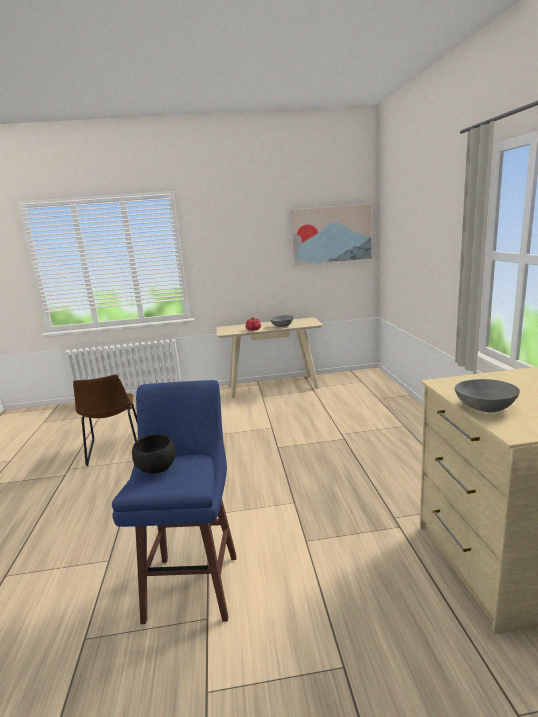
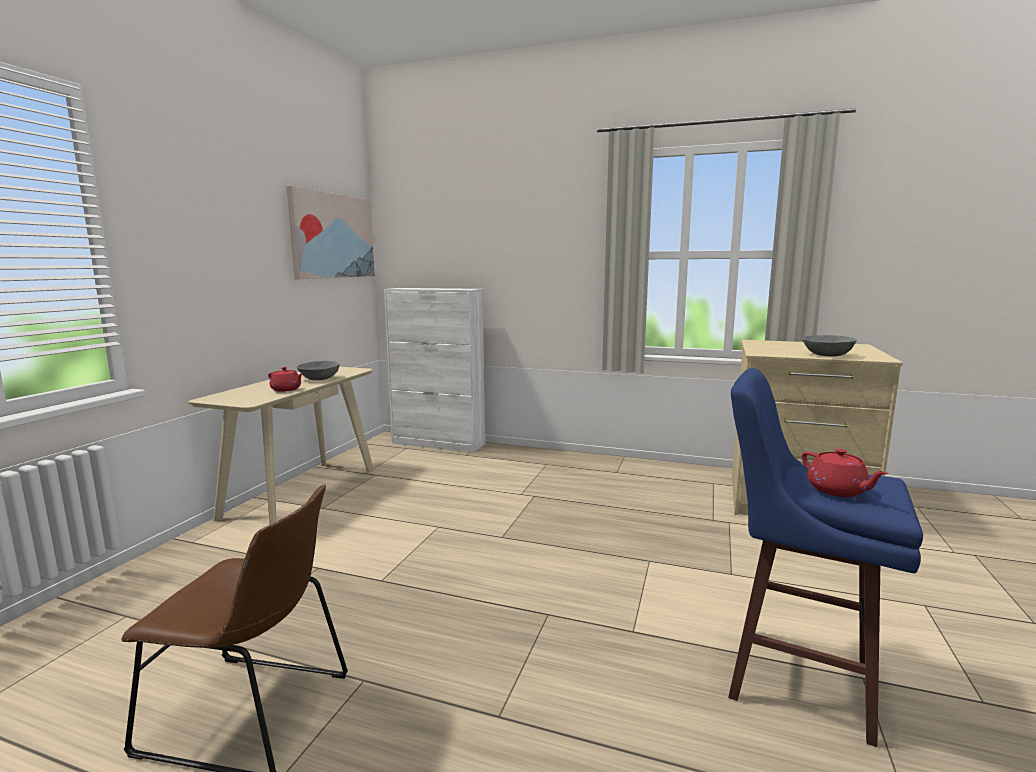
camera: 65 degrees left, 5 degrees down
black bowl [132,434,176,474] -> red teapot [802,449,888,497]
none -> white cabinet [384,288,485,453]

